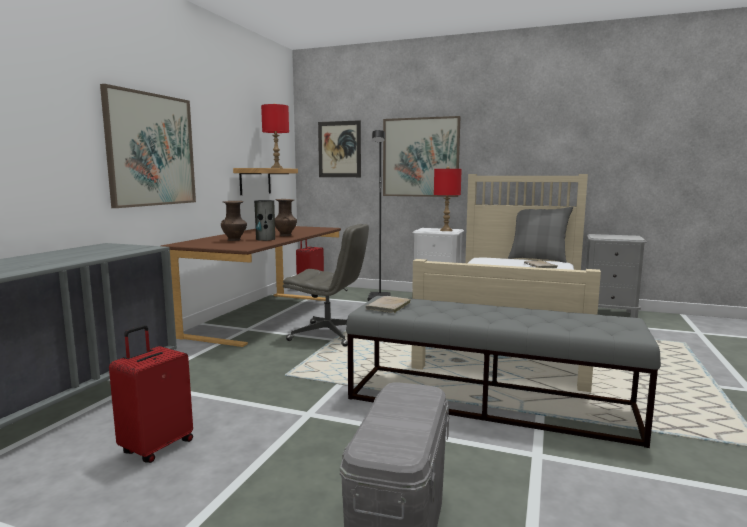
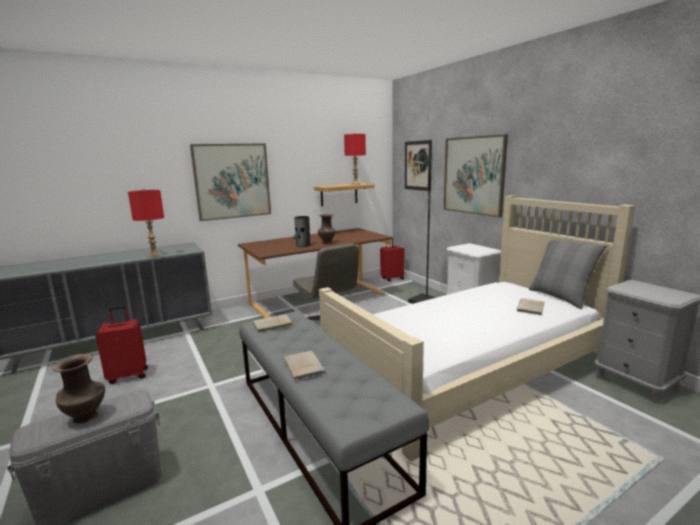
camera: 40 degrees right, 5 degrees up
brown vase [221,201,247,241] -> brown vase moved to [52,354,105,424]
red table lamp [434,166,462,231] -> red table lamp moved to [128,188,164,258]
none -> beige book [284,351,325,380]

